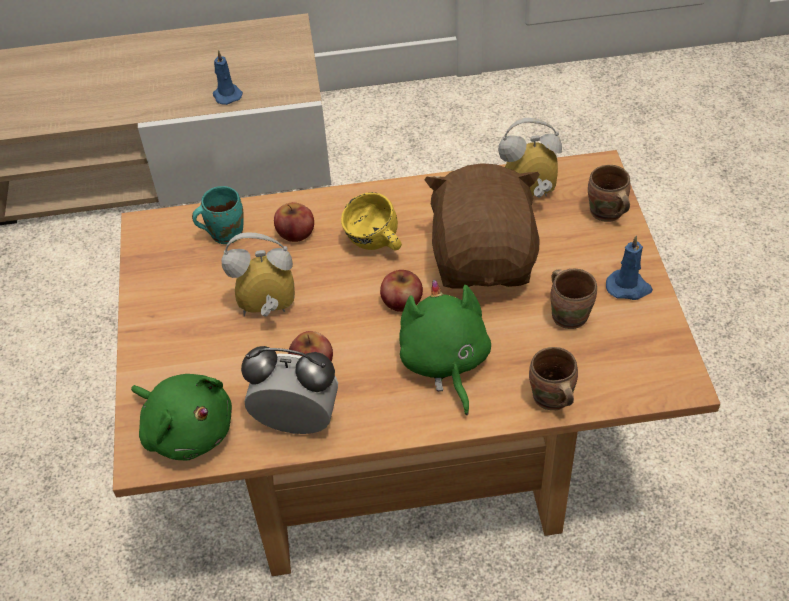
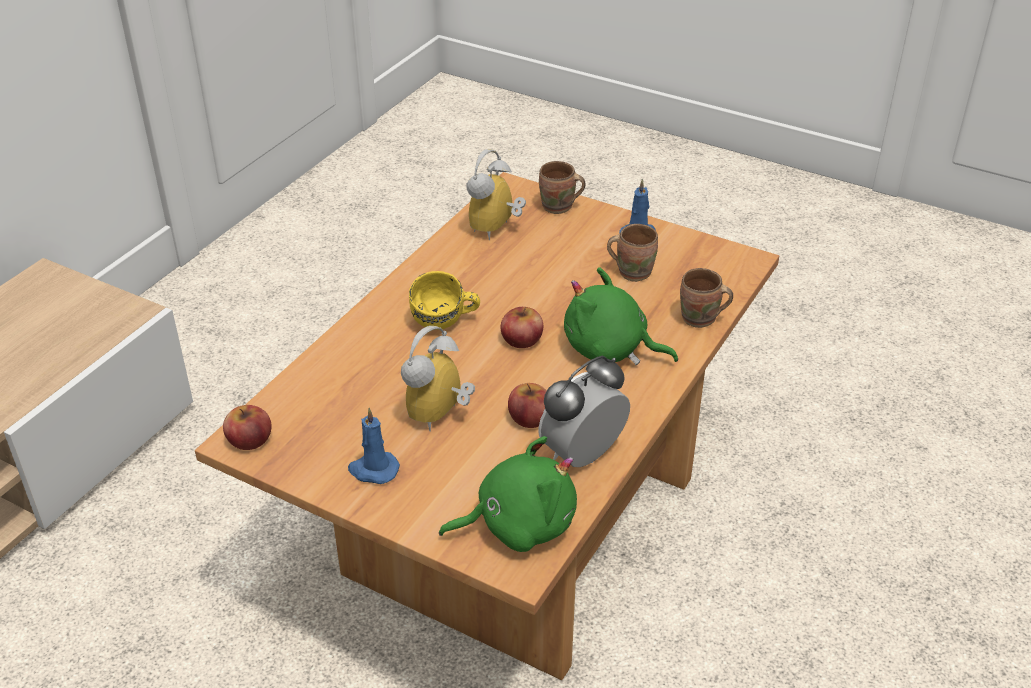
camera: 55 degrees left, 10 degrees down
turquoise mug [192,186,244,244] -> none
blue candle [213,50,243,105] -> blue candle moved to [348,408,400,484]
apple [274,202,314,242] -> apple moved to [223,405,272,450]
brown plush toy [424,163,540,289] -> none

